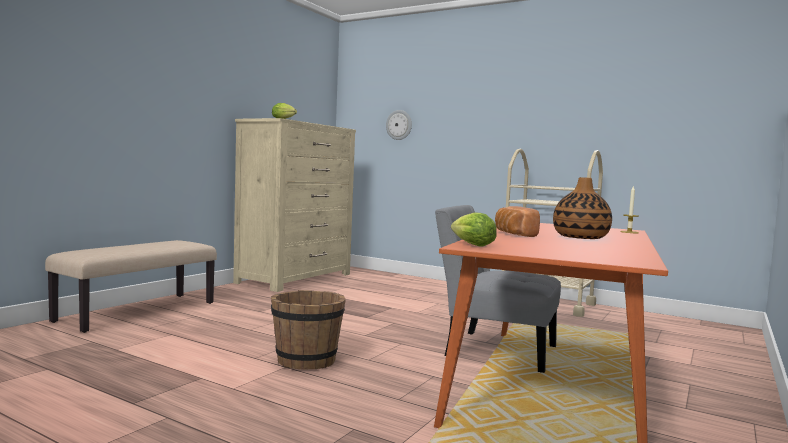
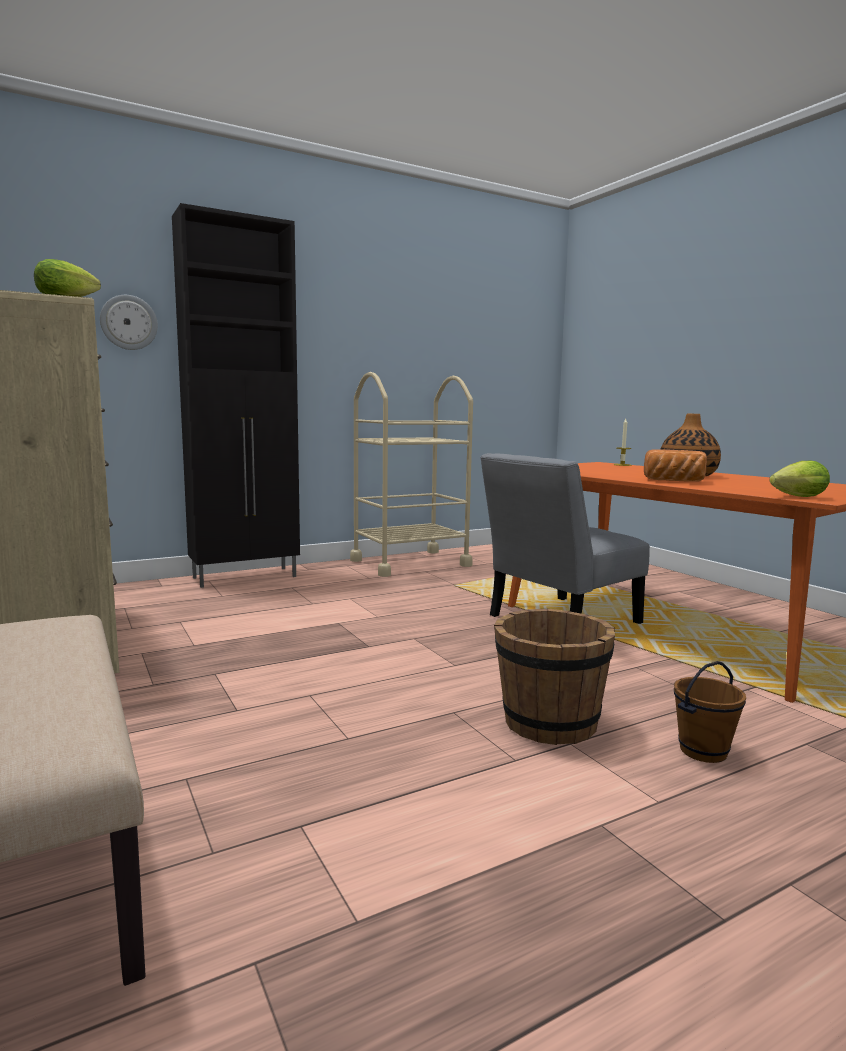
camera: 60 degrees left, 5 degrees up
none -> black cabinet [172,203,300,588]
none -> brown bucket [674,661,746,763]

